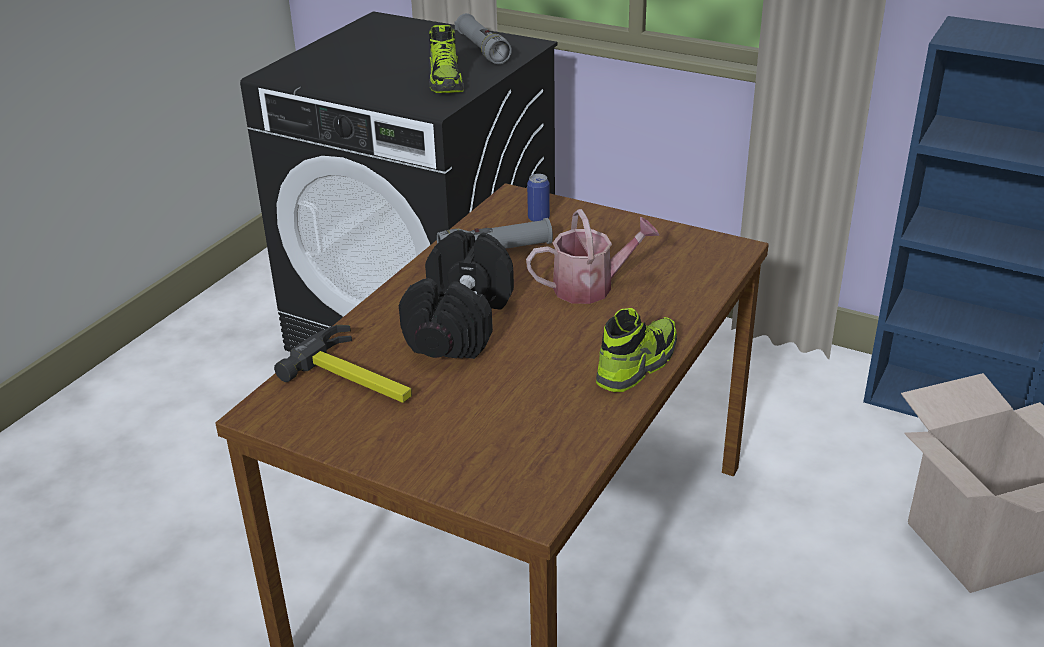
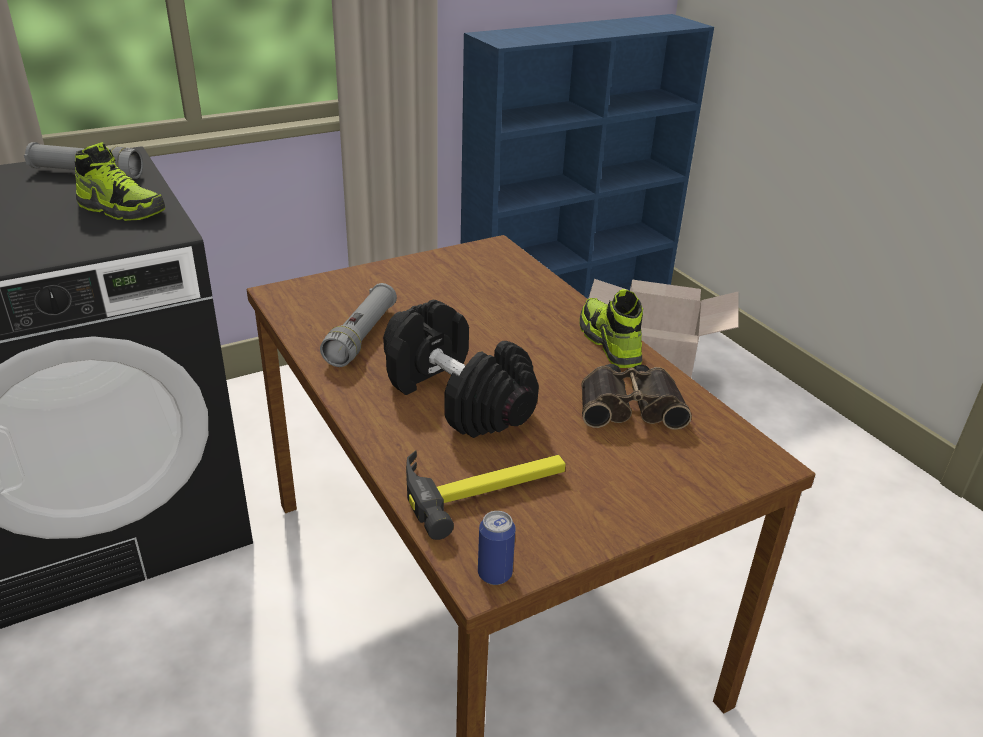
camera: 60 degrees left, 0 degrees up
watering can [526,209,659,304] -> none
can [527,174,550,222] -> can moved to [478,511,516,585]
none -> binoculars [581,364,692,430]

